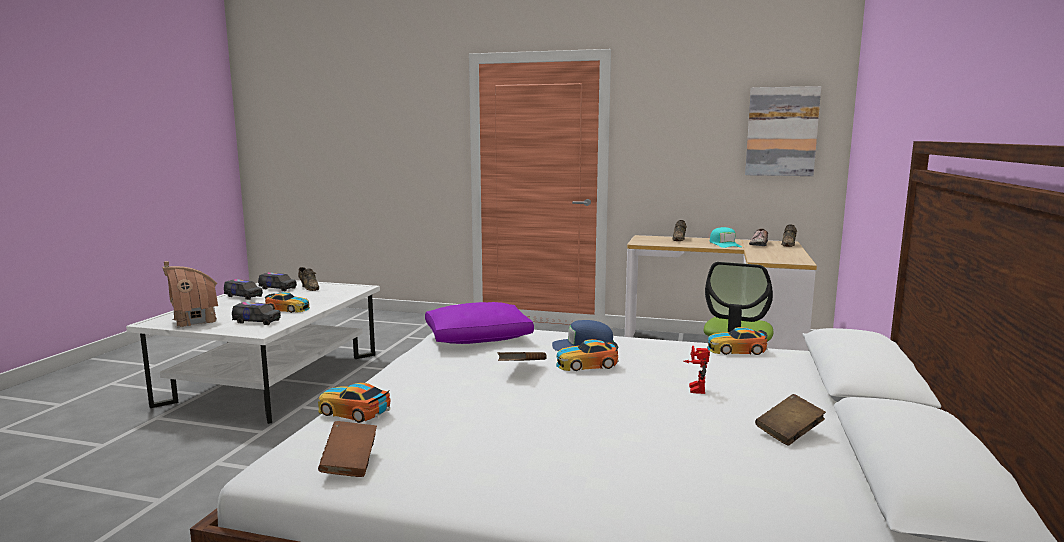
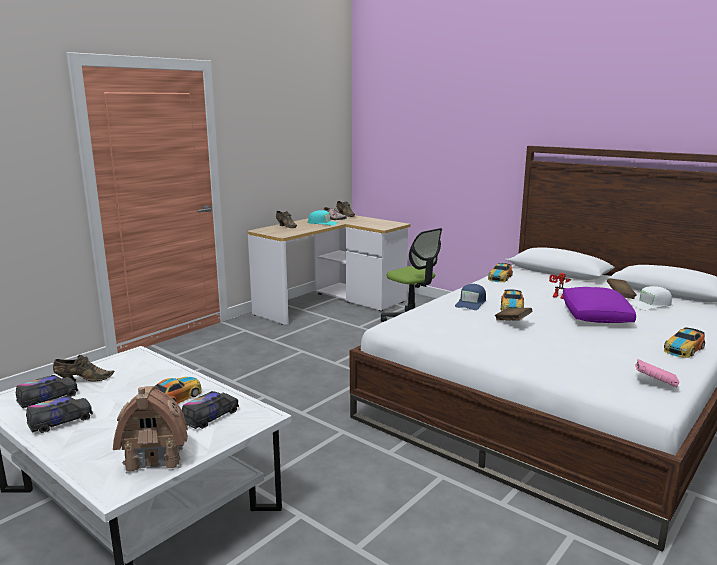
camera: 65 degrees left, 5 degrees up
toy car [318,383,390,423] -> toy car moved to [664,327,705,358]
brown book [318,421,377,477] -> pink book [635,359,679,388]
purple pillow [425,302,534,344] -> purple pillow moved to [563,287,636,323]
picture [745,86,821,176] -> none
none -> white cap [629,286,672,310]

